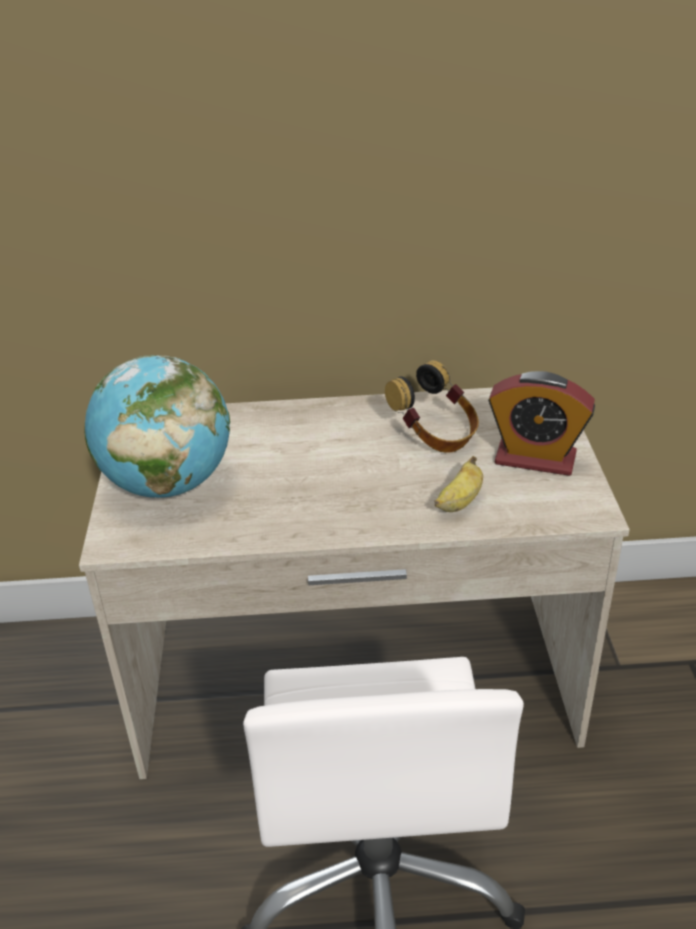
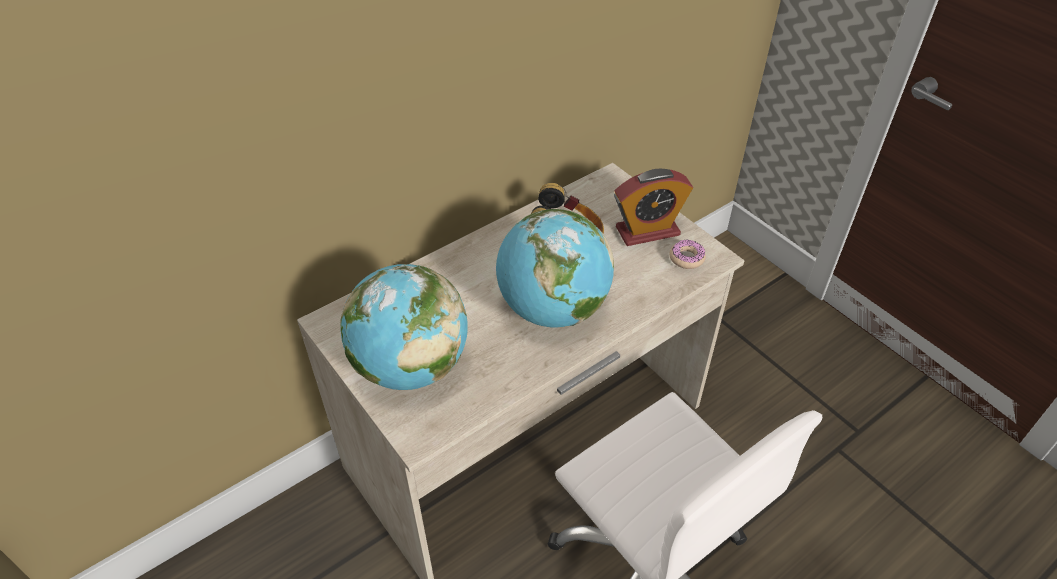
camera: 35 degrees left, 10 degrees up
banana [435,456,483,512] -> none
none -> globe [496,209,614,327]
none -> donut [669,240,706,269]

